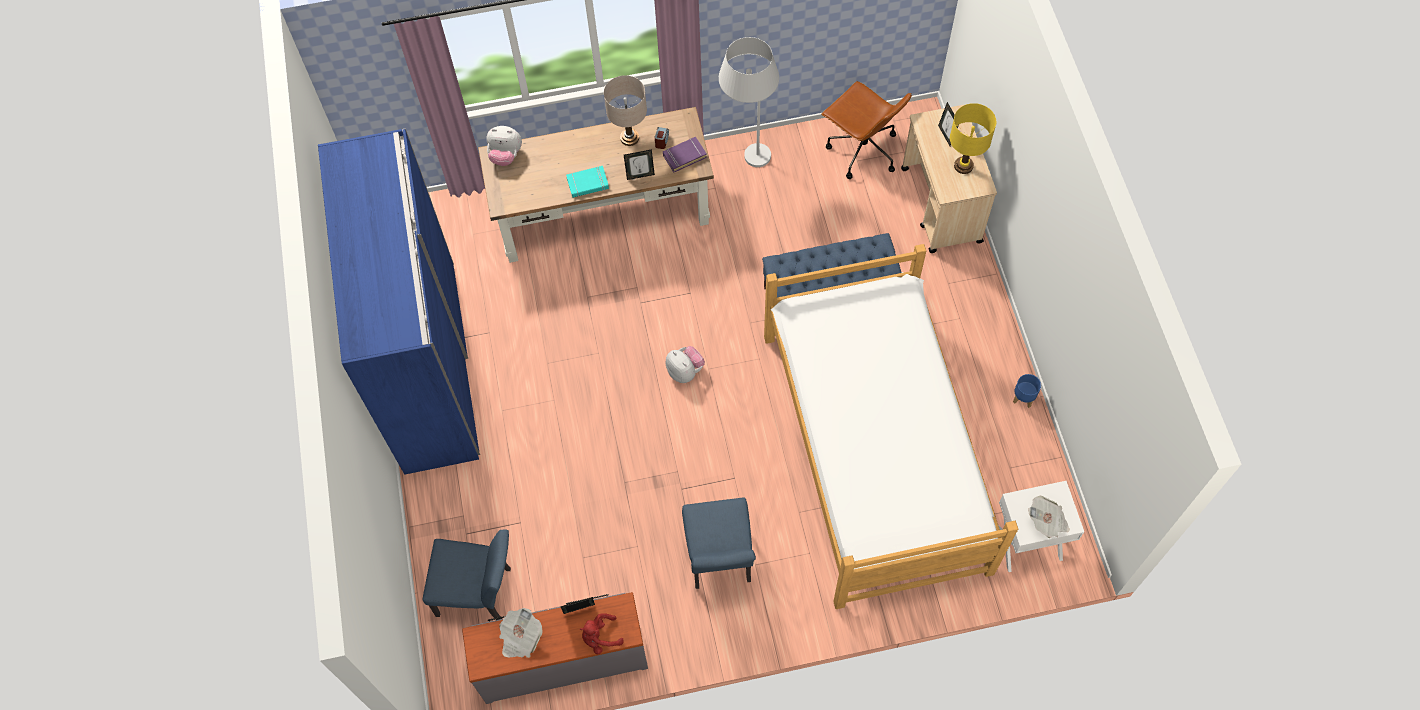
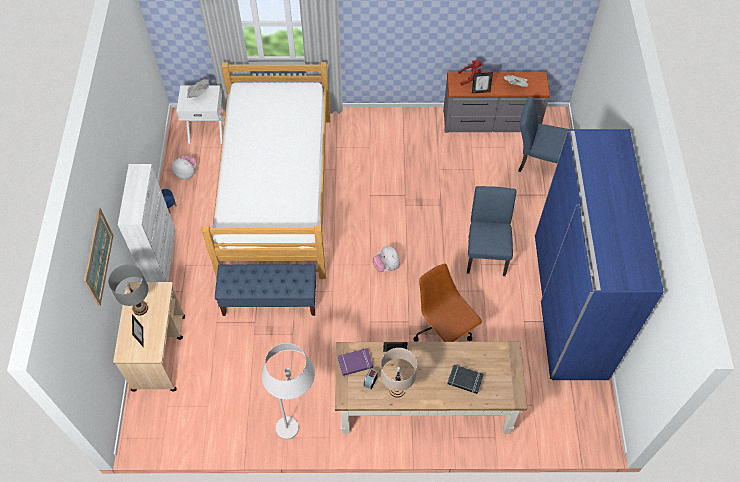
camera: 170 degrees left, 5 degrees down
plush toy [486,126,522,166] -> plush toy moved to [172,155,197,180]
turquoise book [566,166,609,198] -> none
blue chair [682,497,756,589] -> blue chair moved to [467,186,516,276]
brown office chair [821,81,912,179] -> brown office chair moved to [414,263,483,342]
yellow table lamp [950,103,996,174] -> grey table lamp [108,264,148,316]
none -> picture [84,208,114,306]
none -> white cabinet [118,164,176,282]
none -> black book [447,364,484,394]

